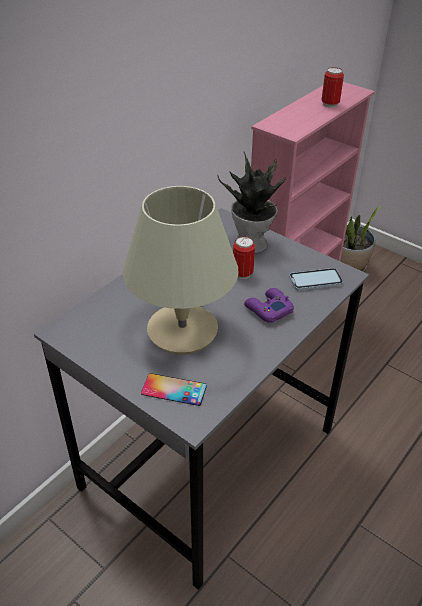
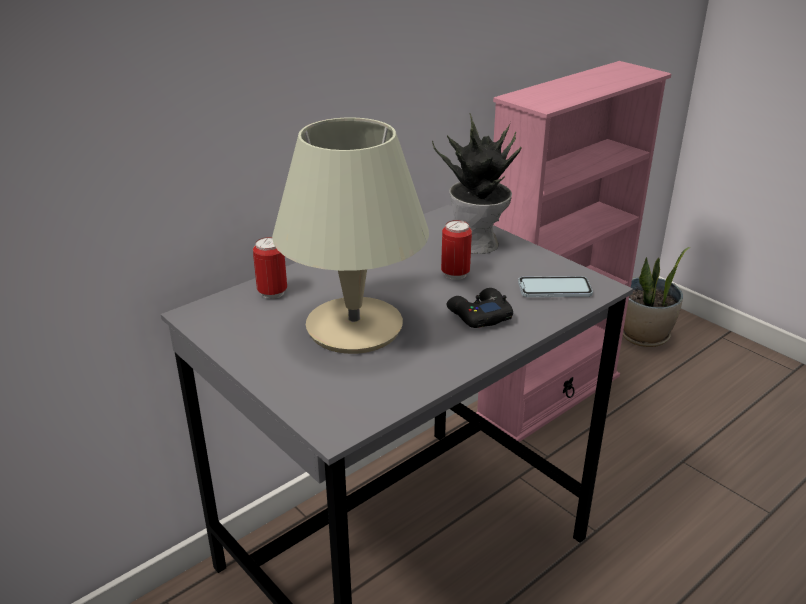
camera: 10 degrees right, 10 degrees down
phone [141,373,207,406] -> none
purple game controller [244,288,294,323] -> black game controller [447,288,513,328]
can [321,67,344,108] -> can moved to [253,237,287,299]

